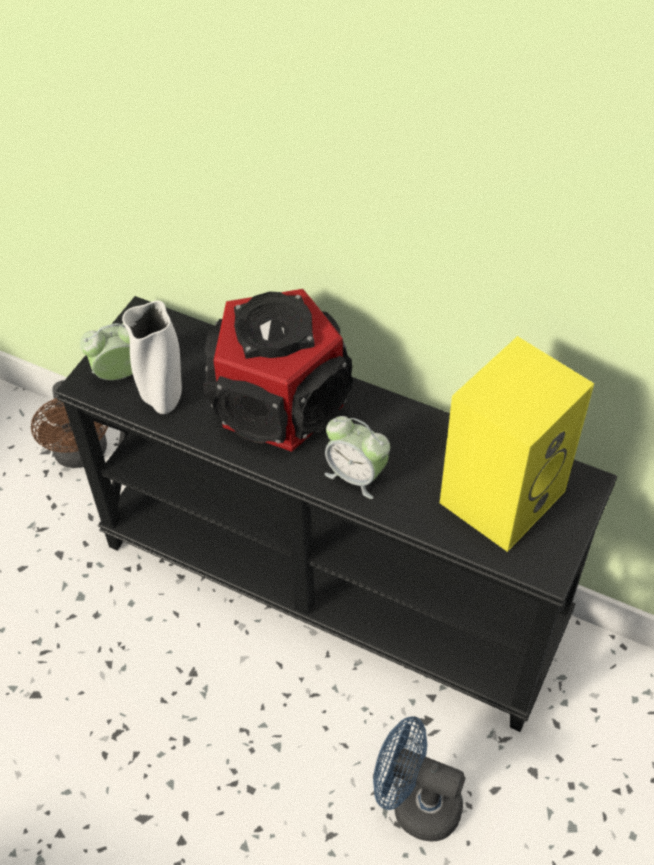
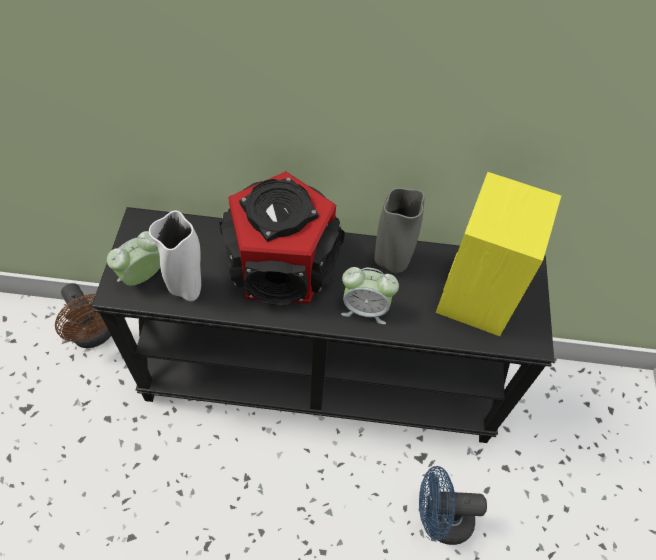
camera: 25 degrees left, 5 degrees up
none -> grey vase [374,188,424,273]

